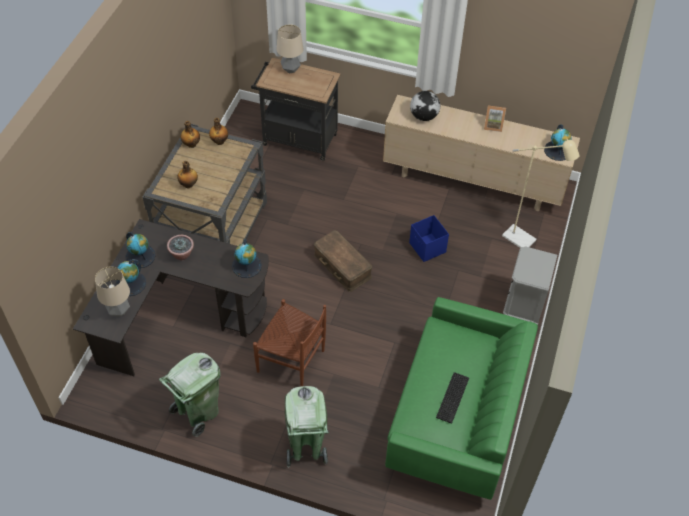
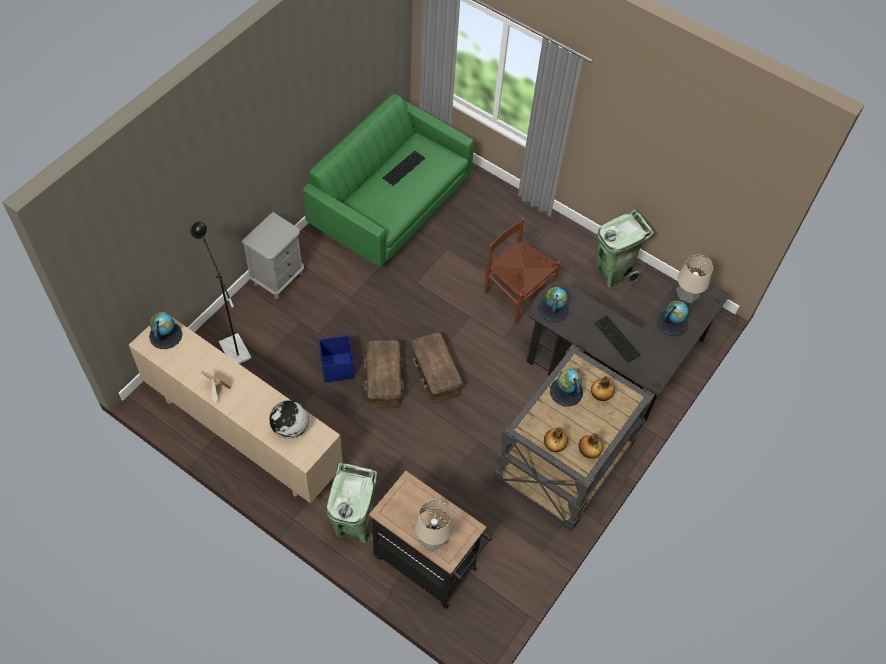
camera: 165 degrees left, 5 degrees up
globe [125,232,155,268] -> globe moved to [550,369,583,407]
potted plant [167,235,194,260] -> keyboard [595,316,641,363]
green trash can [285,386,329,468] -> green trash can moved to [326,463,378,543]
beige floor lamp [502,139,580,248] -> black floor lamp [190,222,251,364]
none -> brown storage box [365,340,404,408]

